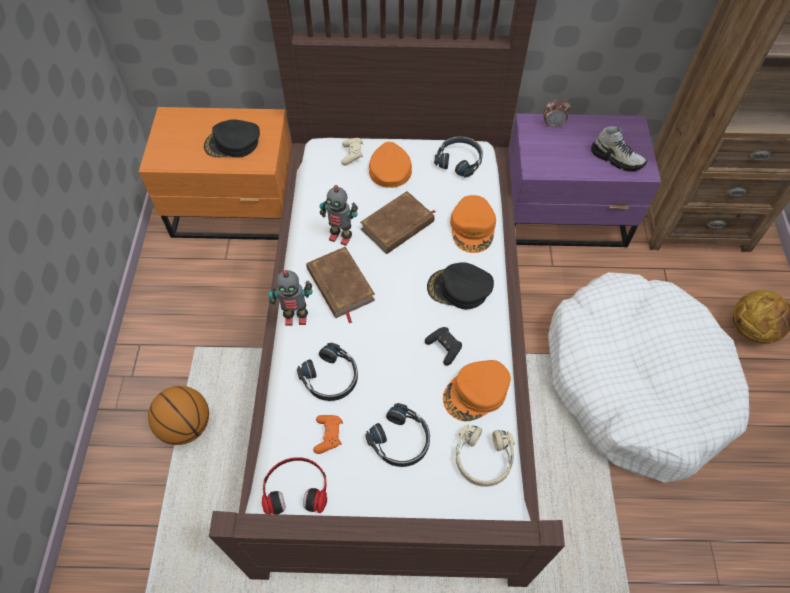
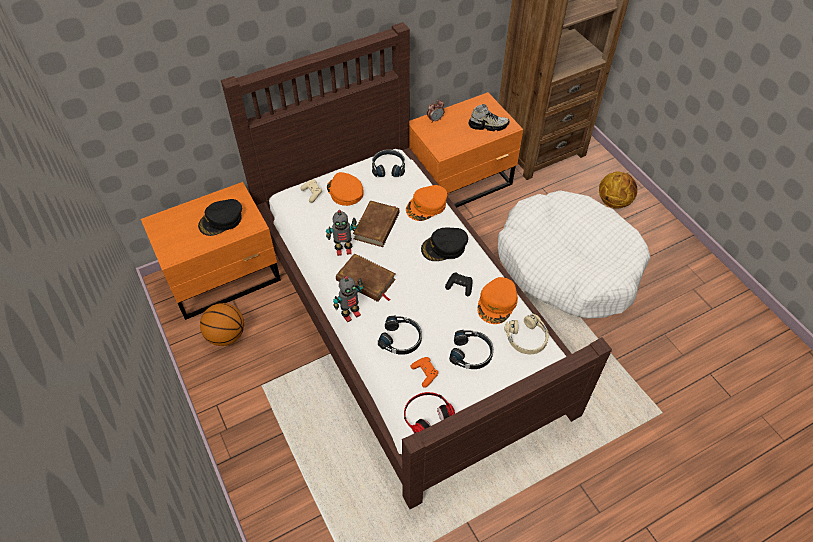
camera: 30 degrees left, 5 degrees down
basketball [148,386,209,445] -> basketball moved to [200,303,244,346]
orange cap [450,195,496,253] -> orange cap turned 75 degrees clockwise [406,185,447,221]
purple nightstand [509,114,661,247] -> orange nightstand [409,92,523,207]

